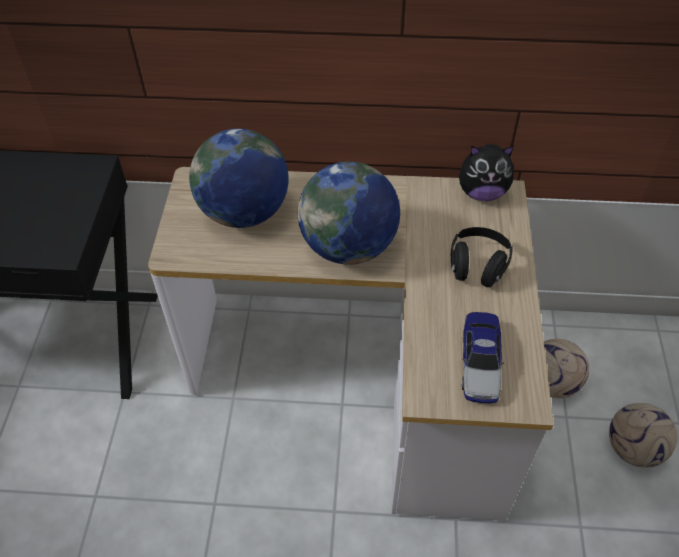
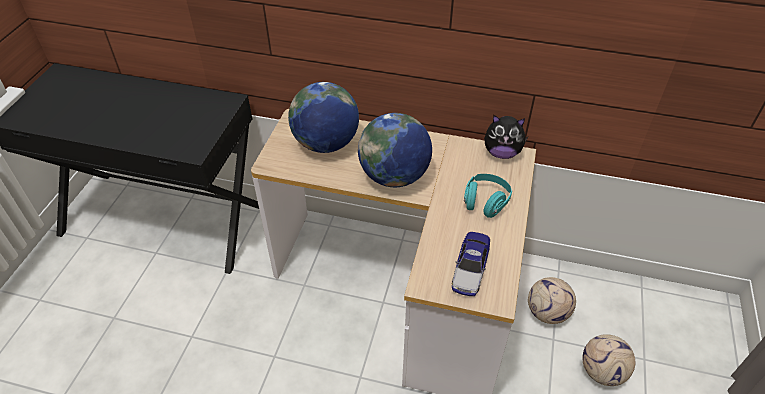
camera: 10 degrees right, 5 degrees down
black headphones [451,227,513,287] -> turquoise headphones [464,174,512,218]

